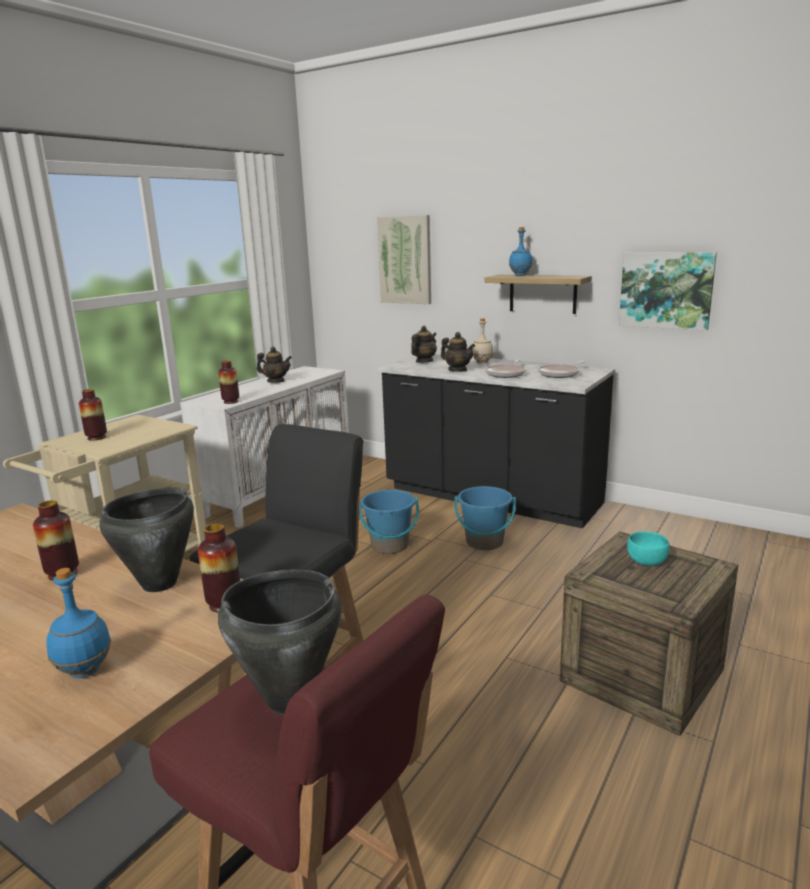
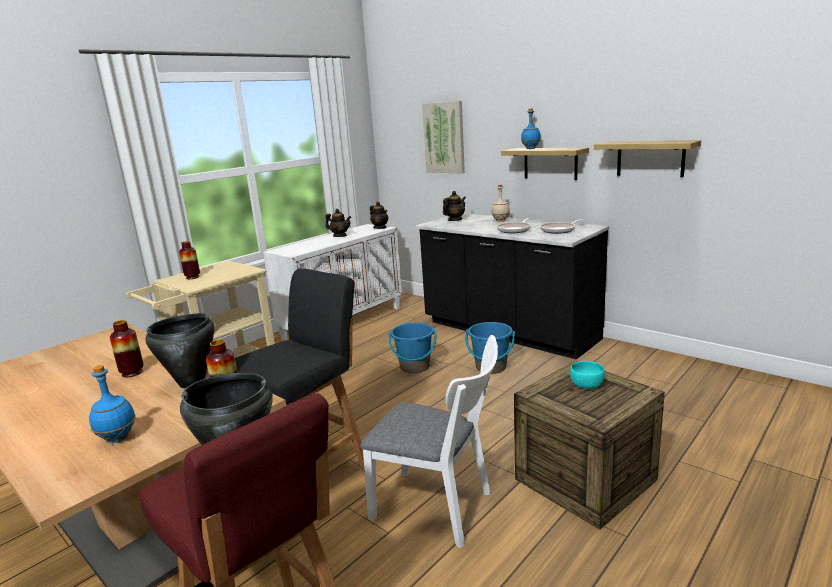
camera: 10 degrees right, 0 degrees up
vase [218,360,239,404] -> none
teapot [441,332,475,372] -> teapot moved to [370,202,388,229]
picture [619,252,717,330] -> shelf [594,140,701,177]
none -> white chair [360,335,498,548]

